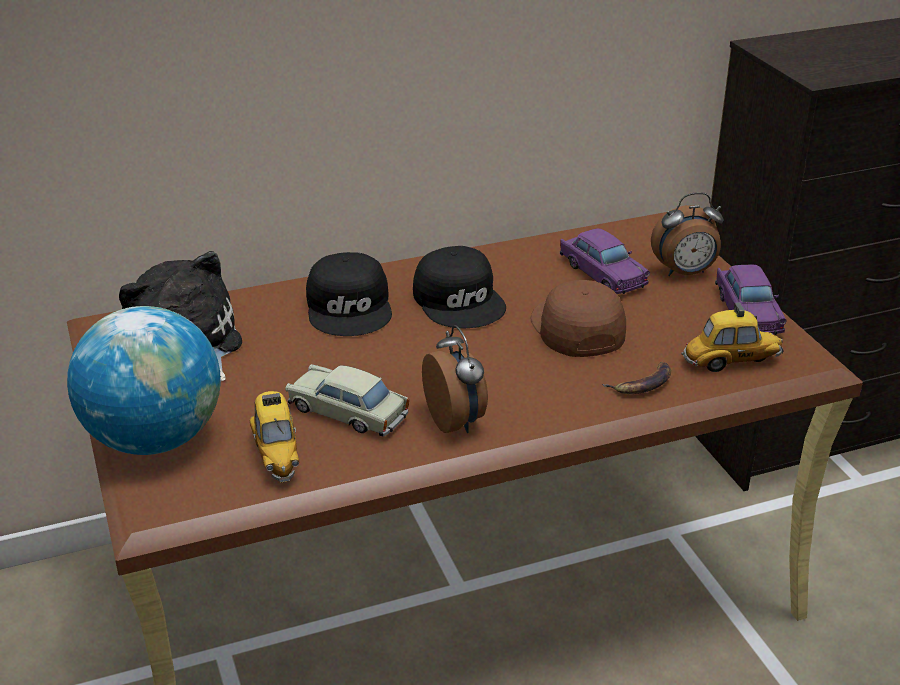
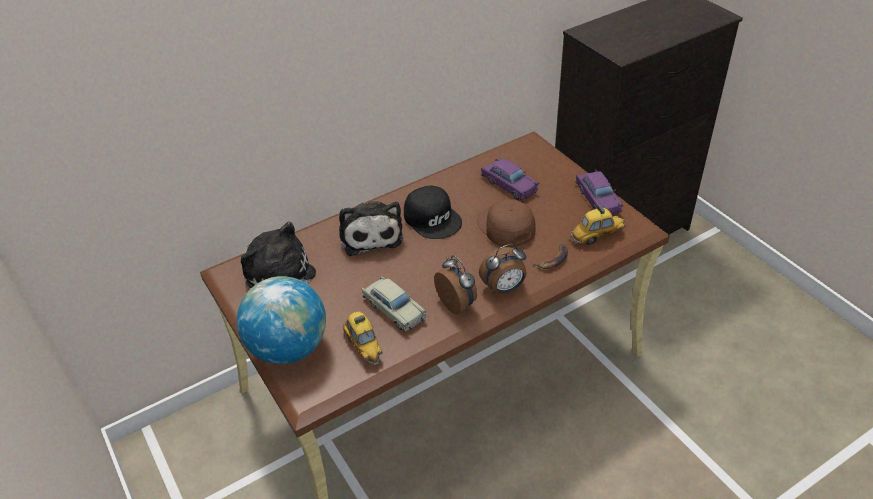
camera: 10 degrees left, 10 degrees up
beige toy car [285,364,409,437] -> beige toy car turned 150 degrees counterclockwise [362,276,426,332]
black cap [306,252,392,336] -> plush toy [339,201,403,256]
alarm clock [651,192,723,276] -> alarm clock moved to [479,244,527,294]

